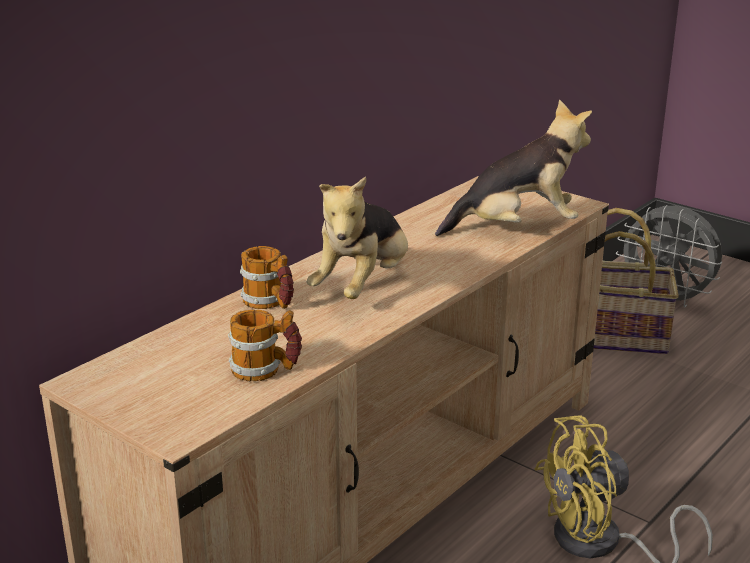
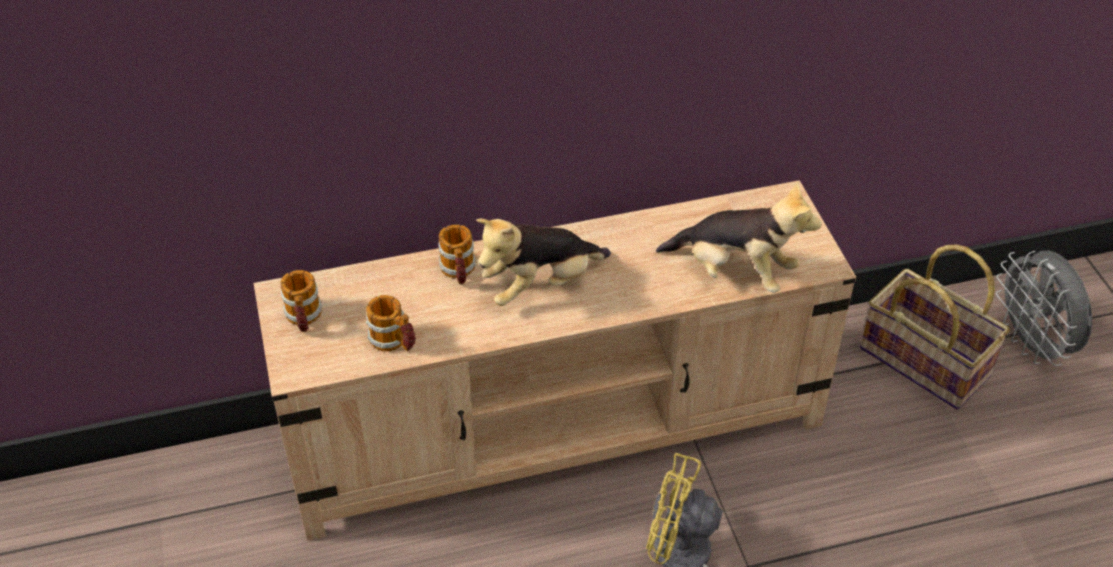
camera: 35 degrees right, 20 degrees up
none -> mug [280,270,322,332]

